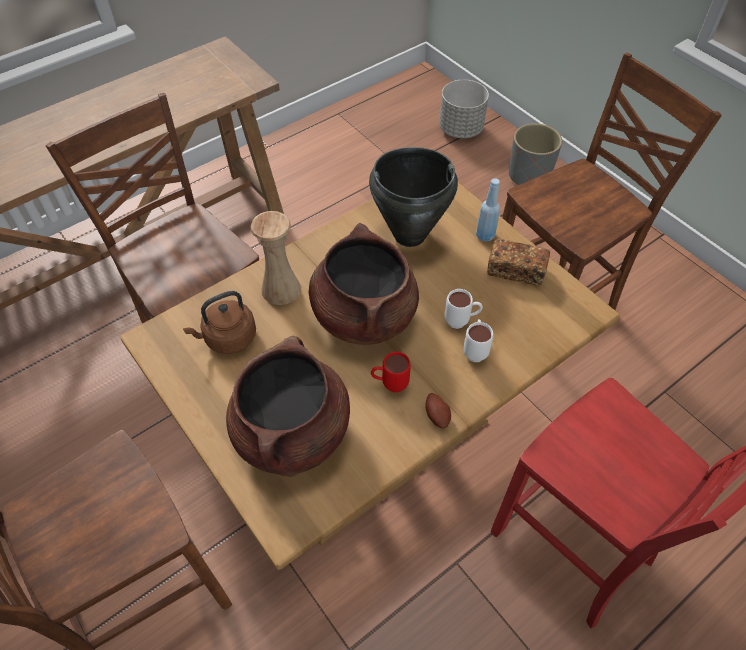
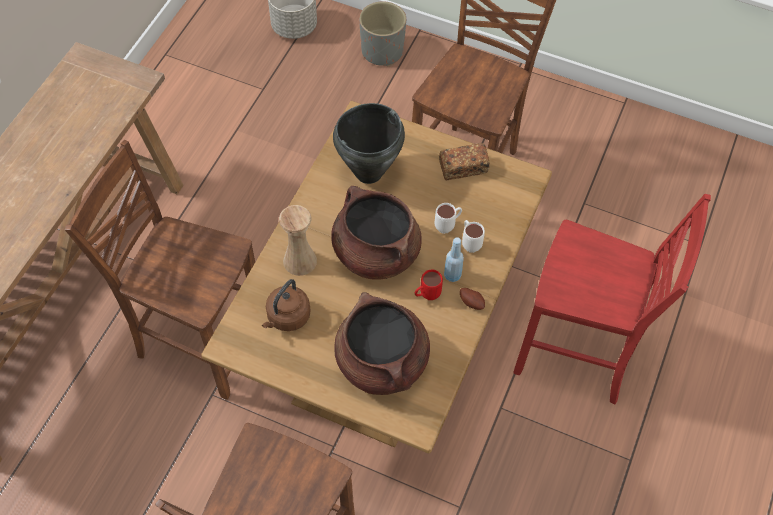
camera: 30 degrees left, 5 degrees up
blue bottle [476,178,500,242] -> blue bottle moved to [444,238,464,282]

